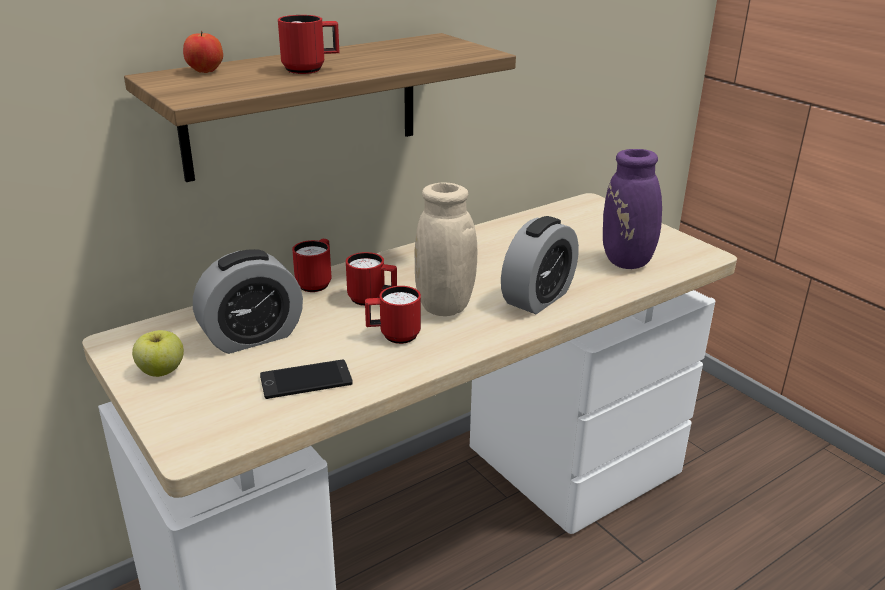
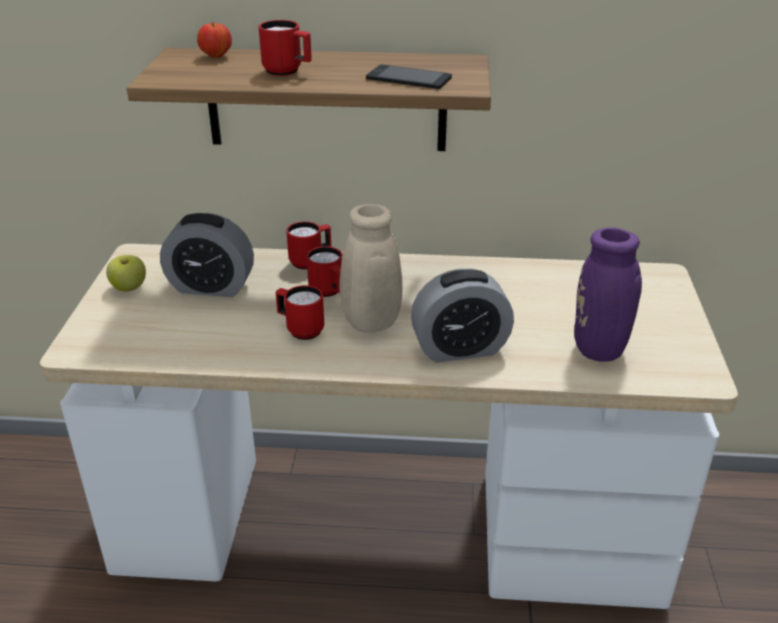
camera: 40 degrees right, 5 degrees up
phone [260,360,353,399] -> phone moved to [366,65,452,89]

